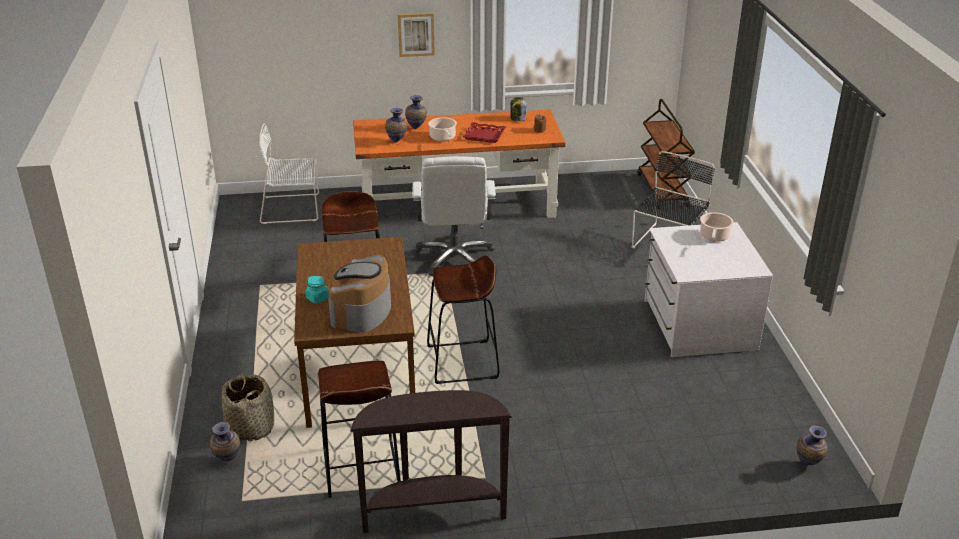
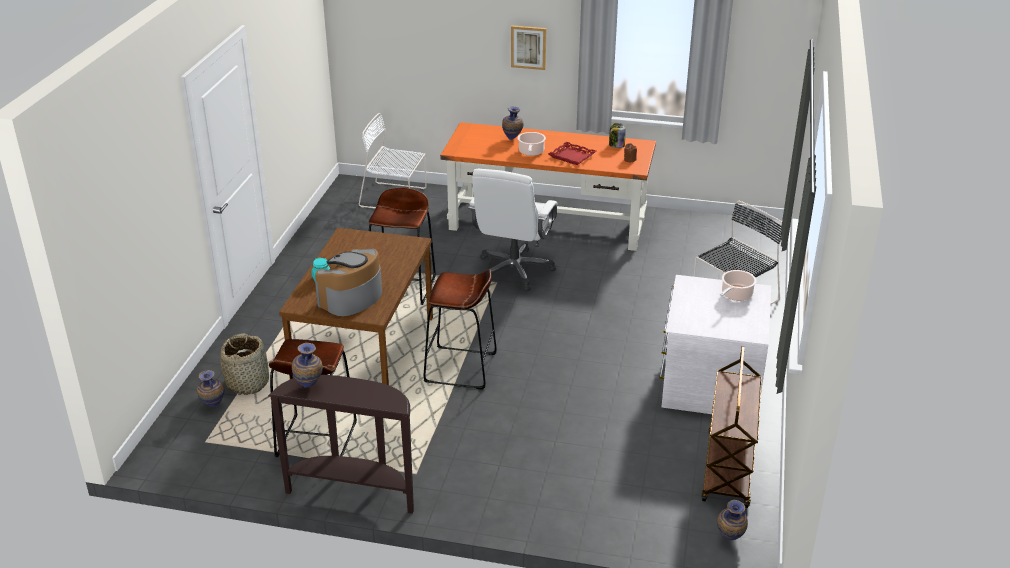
camera: 20 degrees right, 0 degrees up
vase [385,108,407,143] -> vase moved to [292,343,323,388]
brown cart [638,99,695,209] -> brown cart moved to [702,346,762,508]

